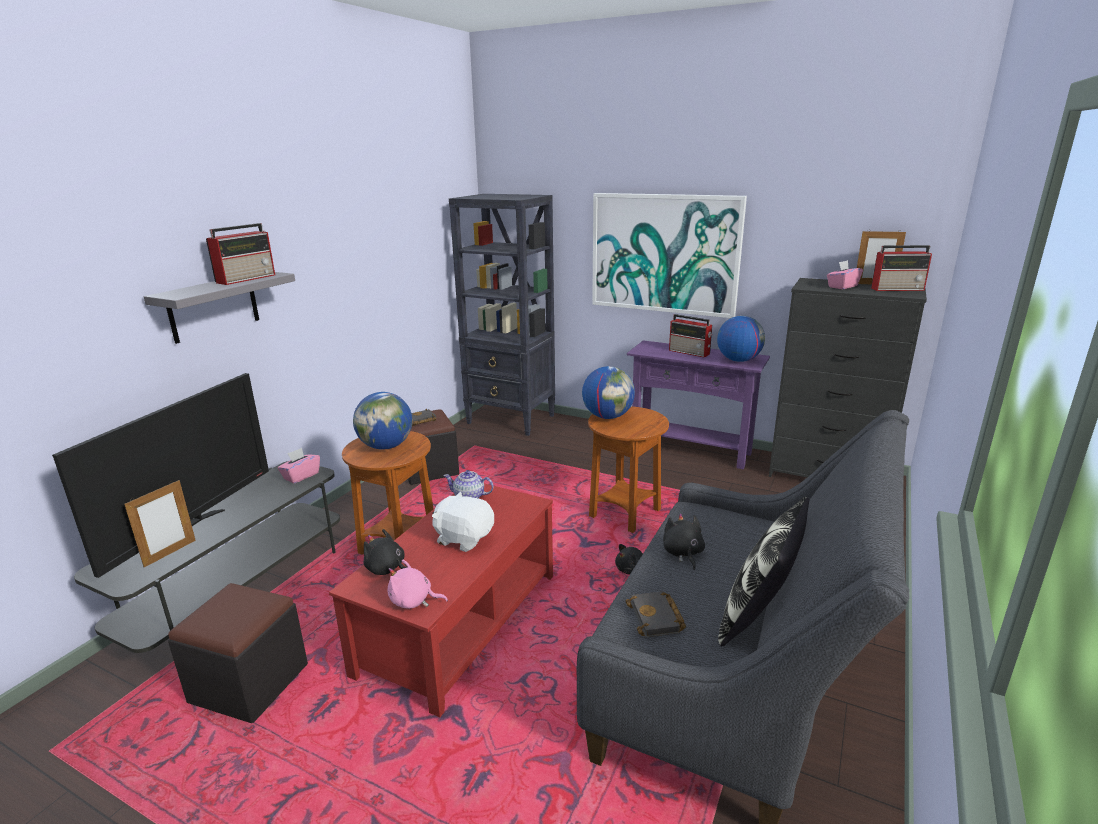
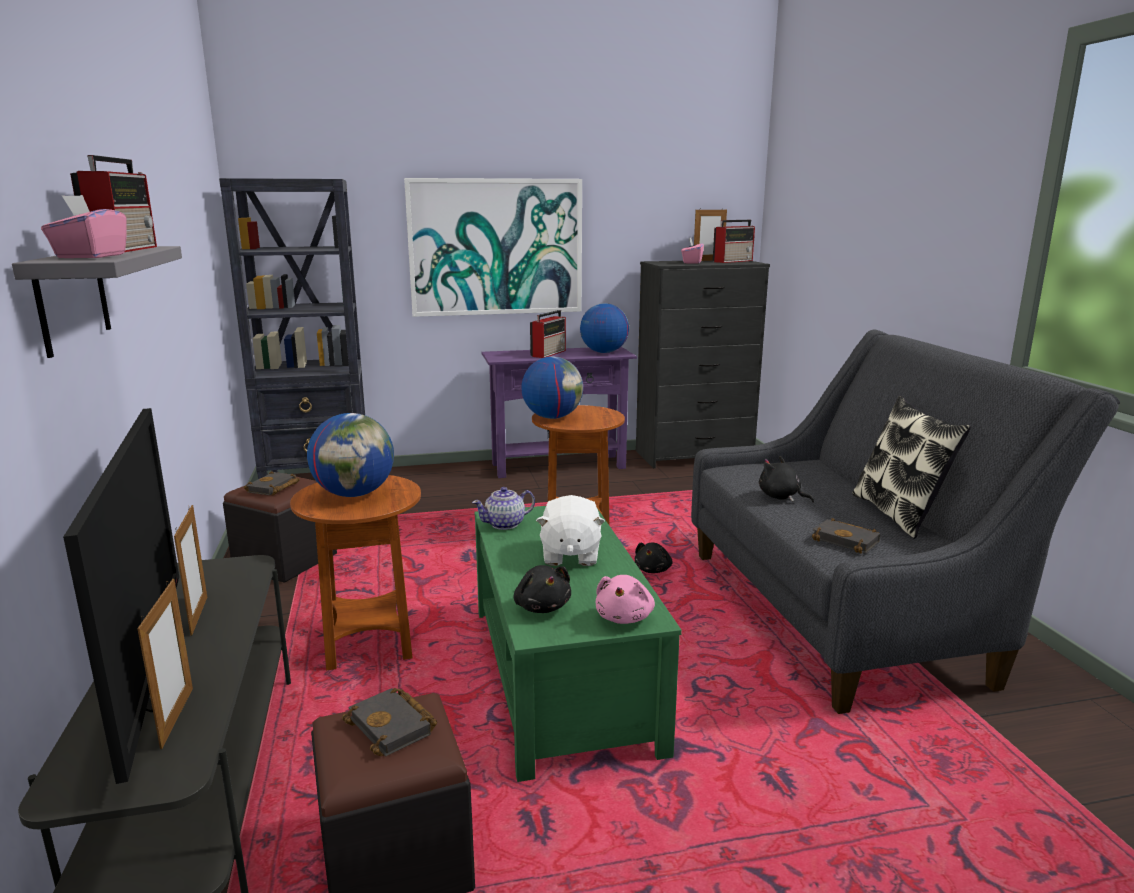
camera: 40 degrees left, 5 degrees down
pink tissue box [278,448,320,484] -> pink tissue box moved to [41,195,127,258]
red coffee table [329,483,553,717] -> green coffee table [474,506,682,782]
black plush toy [364,529,407,575] -> black plush toy turned 105 degrees counterclockwise [514,565,571,613]
pink plush toy [388,559,448,609] -> pink plush toy turned 45 degrees counterclockwise [596,575,655,624]
white plush toy [432,491,494,552] -> white plush toy turned 75 degrees counterclockwise [536,495,605,566]
radio [669,314,713,358] -> radio turned 60 degrees counterclockwise [530,310,566,358]
none -> picture frame [174,505,207,636]
none -> black book [342,688,437,756]

